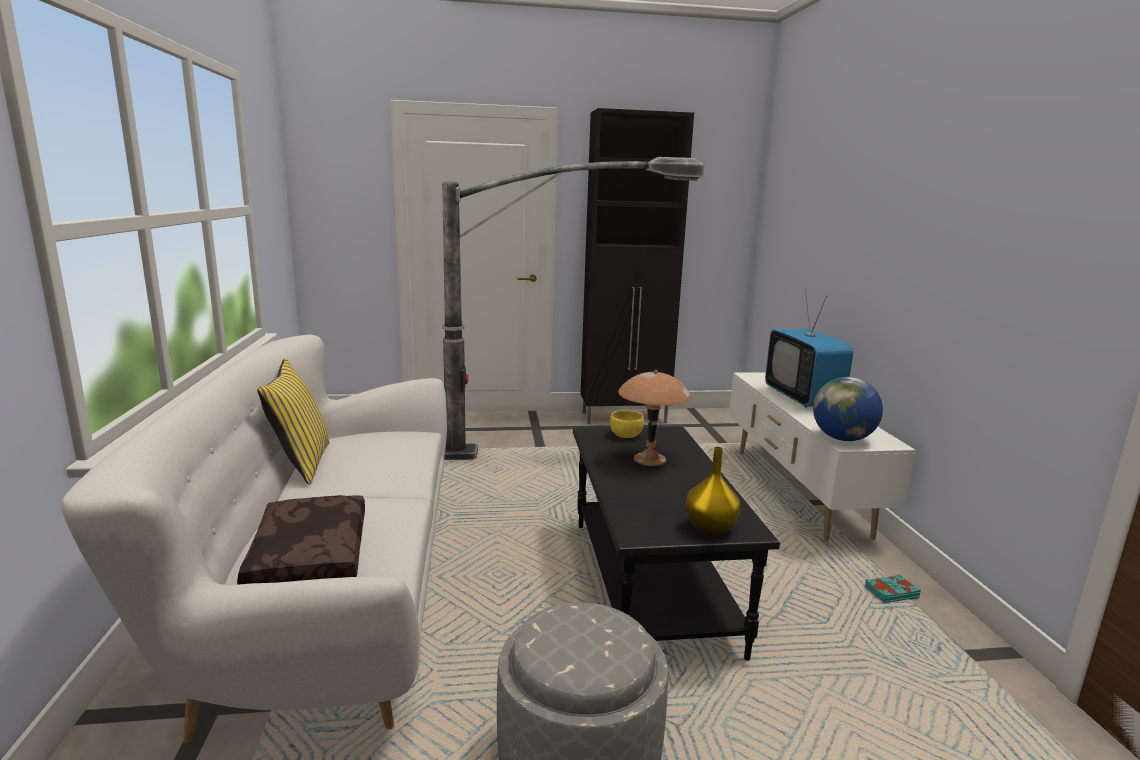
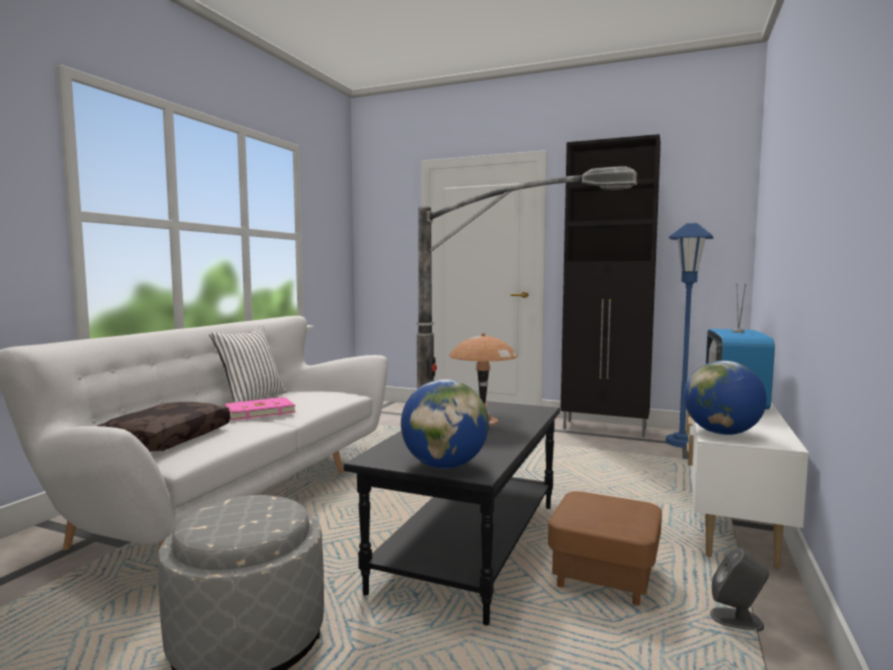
camera: 30 degrees right, 10 degrees down
yellow pillow [257,358,330,485] -> white pillow [209,325,287,403]
yellow bowl [610,410,644,438] -> none
yellow vase [686,447,741,536] -> globe [401,379,489,469]
turquoise book [865,574,921,603] -> grey speaker [710,548,769,632]
none -> pink book [224,397,296,420]
none -> brown ottoman [548,491,662,605]
none -> blue floor lamp [666,223,713,448]

